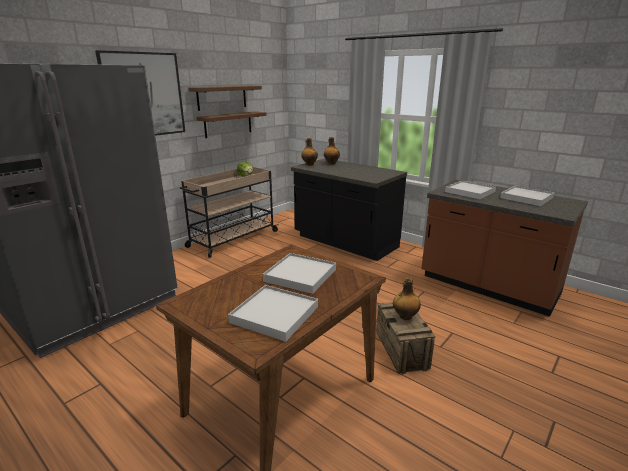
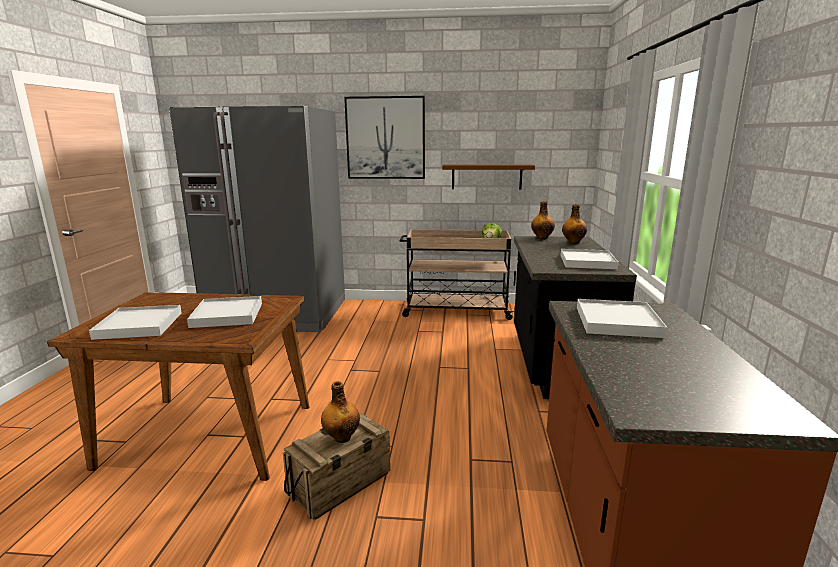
camera: 55 degrees right, 5 degrees down
brown shelf [188,86,262,111] -> none
white tray [500,185,554,206] -> white tray moved to [560,249,619,269]

